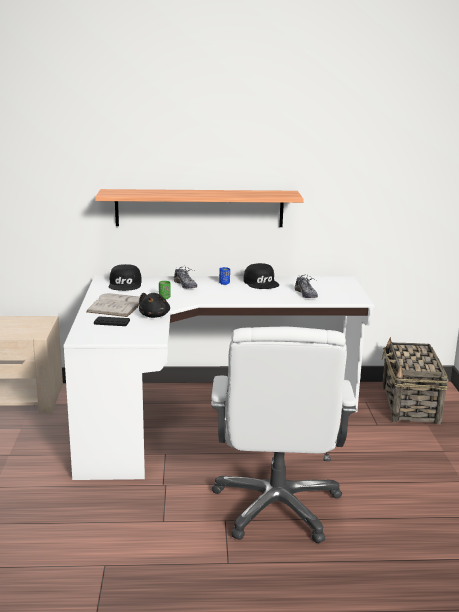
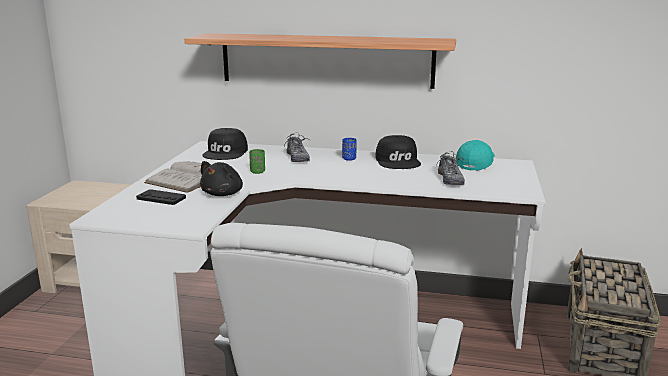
camera: 15 degrees right, 0 degrees up
none -> turquoise cap [456,140,495,171]

